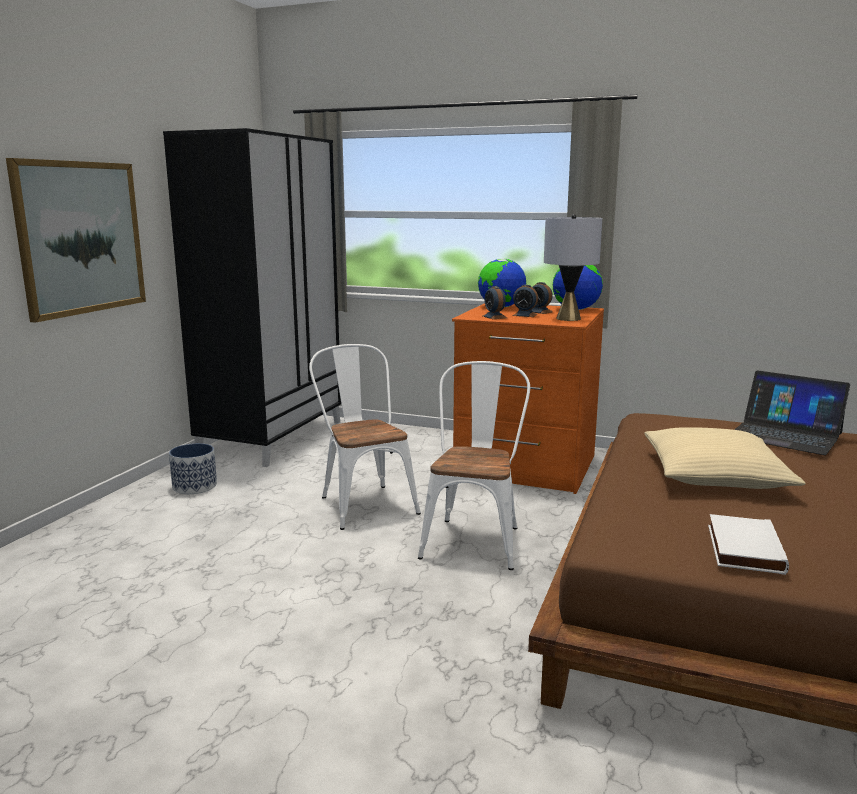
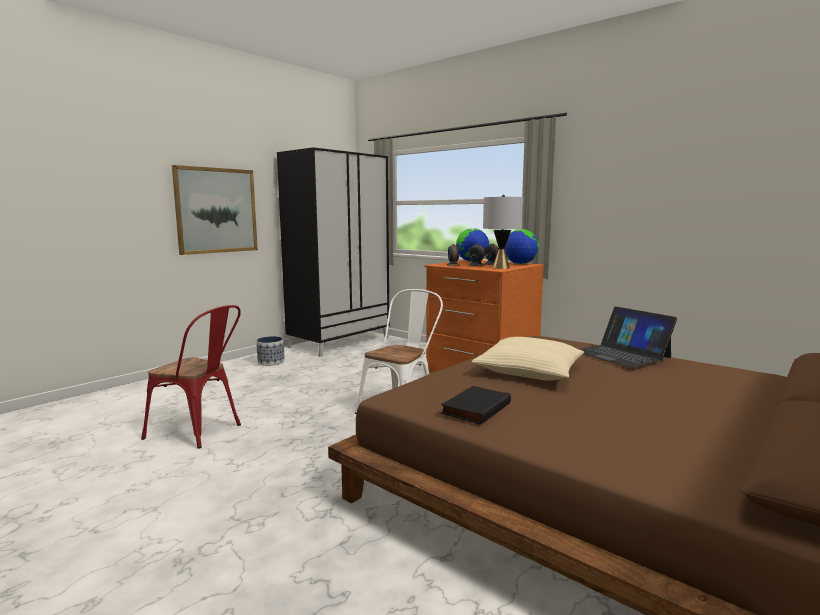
camera: 20 degrees right, 5 degrees down
white chair [309,344,421,530] -> none
white book [708,514,789,575] -> black book [441,386,511,425]
none -> red chair [141,305,241,449]

